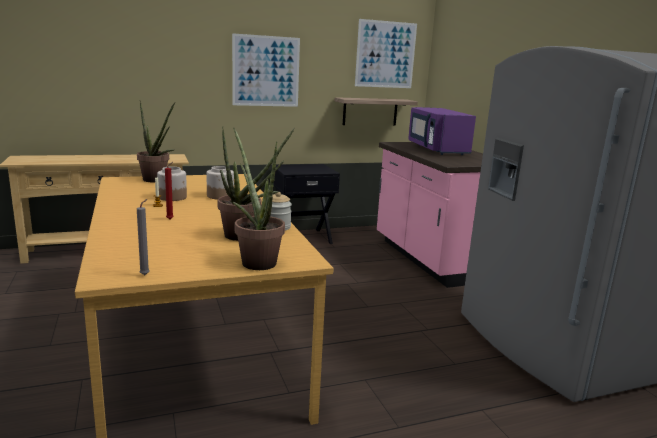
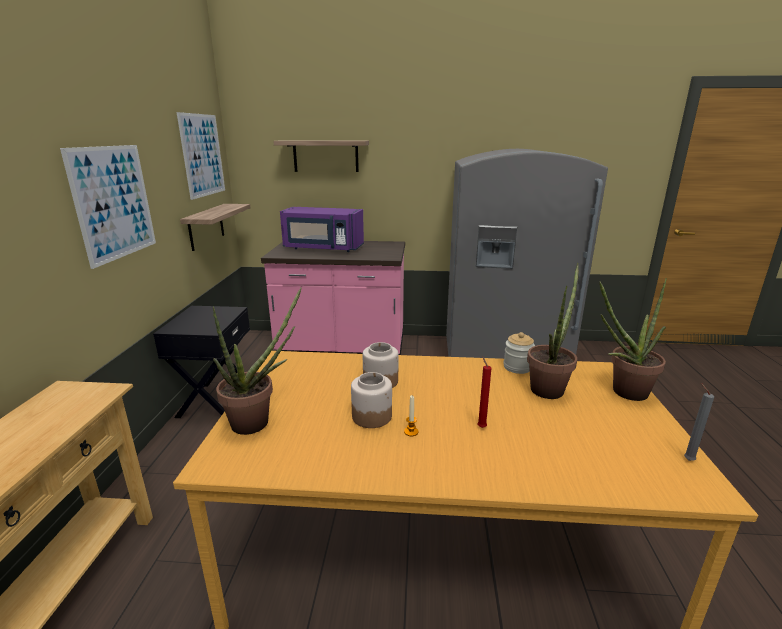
camera: 65 degrees left, 5 degrees up
none -> shelf [273,140,369,172]

